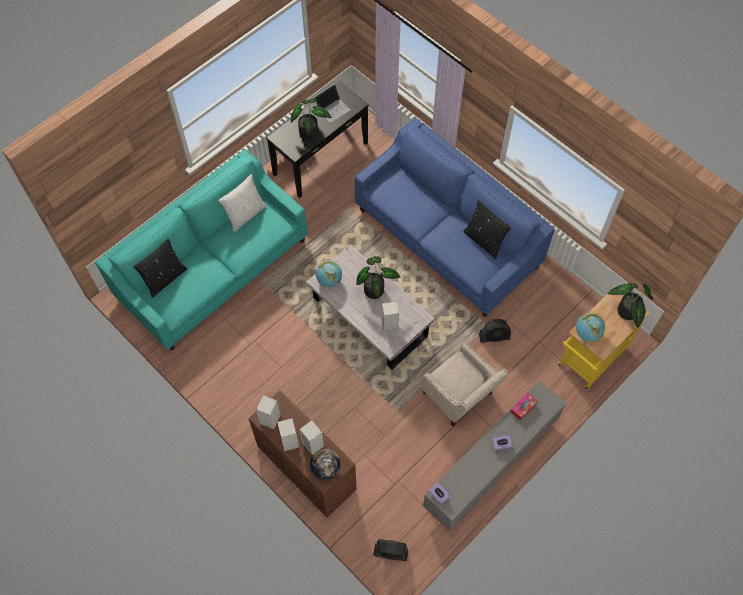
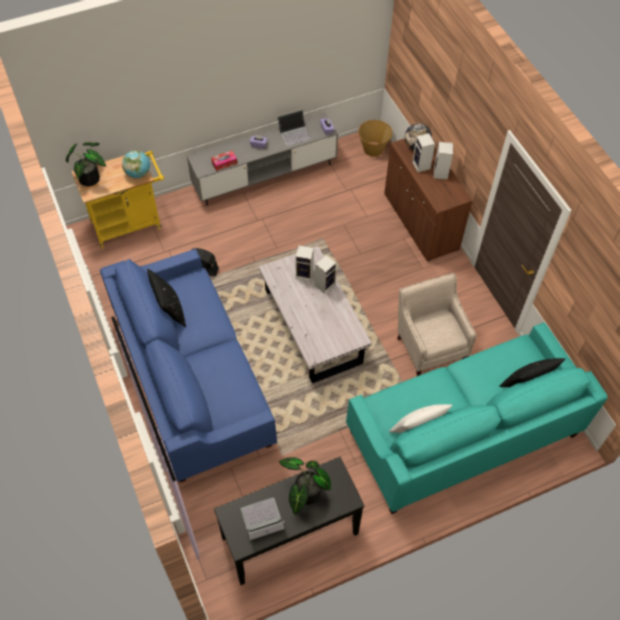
camera: 160 degrees left, 5 degrees down
speaker [256,395,281,429] -> speaker moved to [315,255,337,294]
globe [316,261,342,287] -> none
potted plant [356,256,400,299] -> none
black fan [373,539,408,561] -> basket [358,120,393,157]
beige armchair [422,342,509,426] -> beige armchair moved to [397,273,477,376]
none -> laptop [277,110,311,146]

